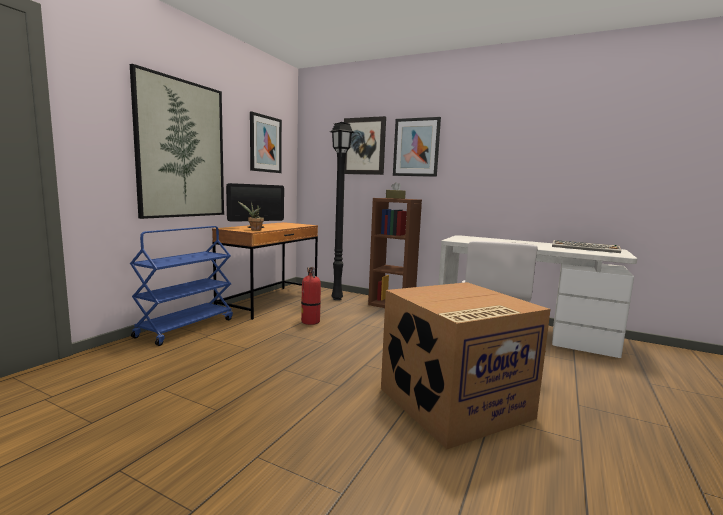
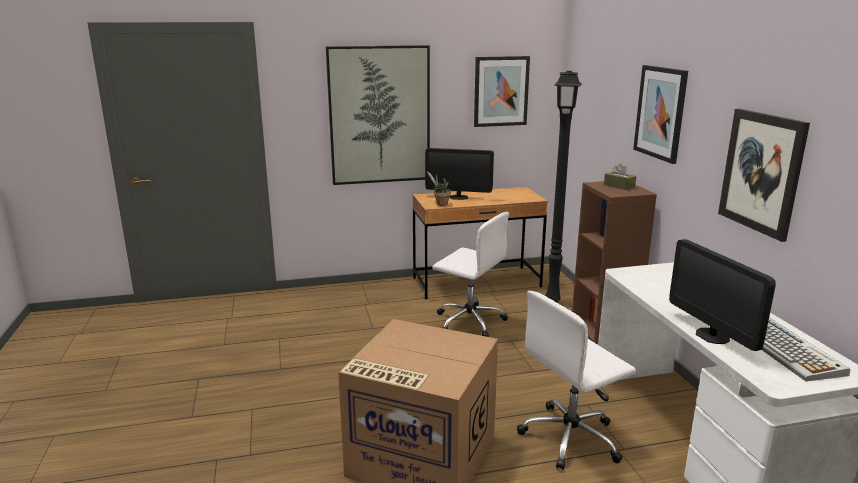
camera: 50 degrees right, 10 degrees up
blue cart [130,226,233,346] -> none
fire extinguisher [301,267,321,325] -> white office chair [432,212,509,337]
picture [344,116,386,175] -> picture moved to [718,109,810,242]
none -> monitor [669,239,776,351]

